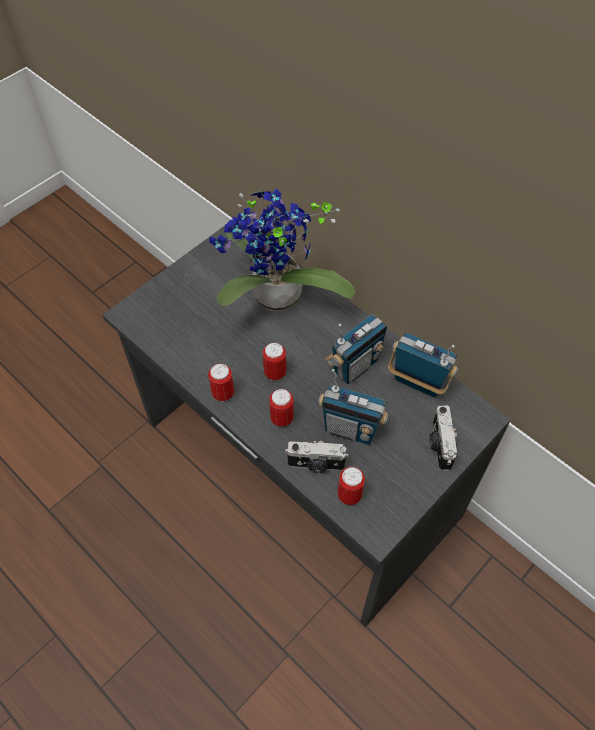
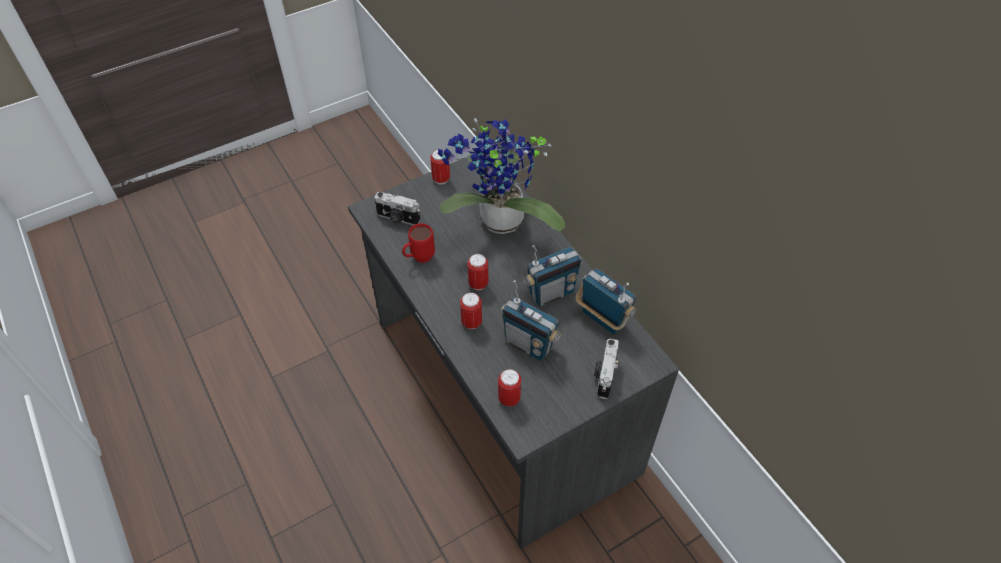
camera: 15 degrees right, 5 degrees down
can [208,363,234,401] -> can moved to [430,149,450,184]
camera [285,441,348,473] -> camera moved to [374,192,421,225]
none -> red mug [402,223,435,263]

